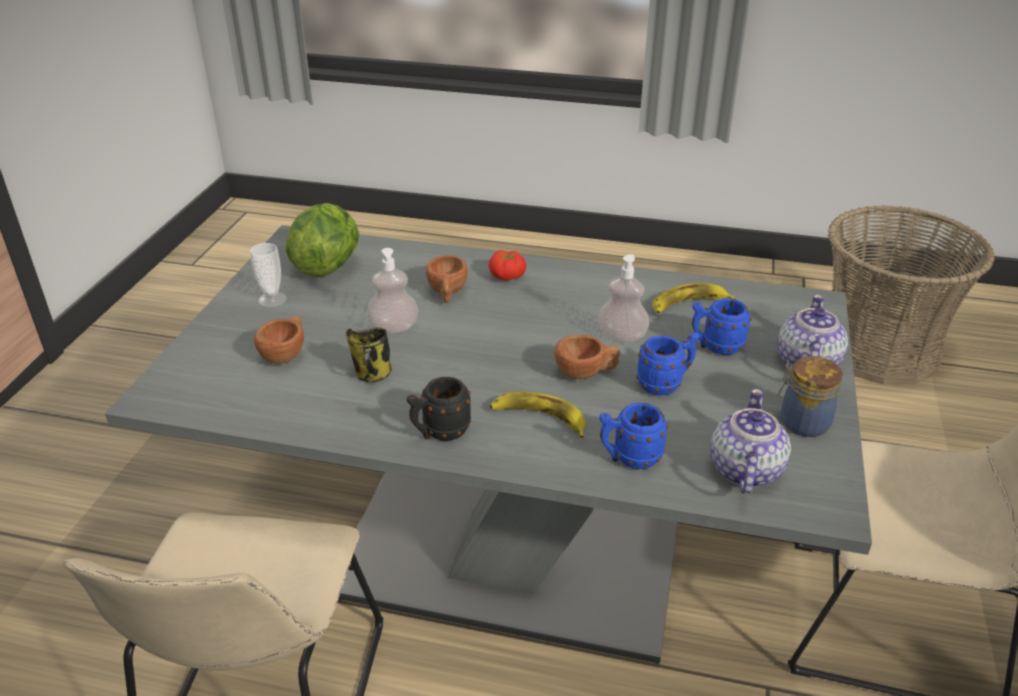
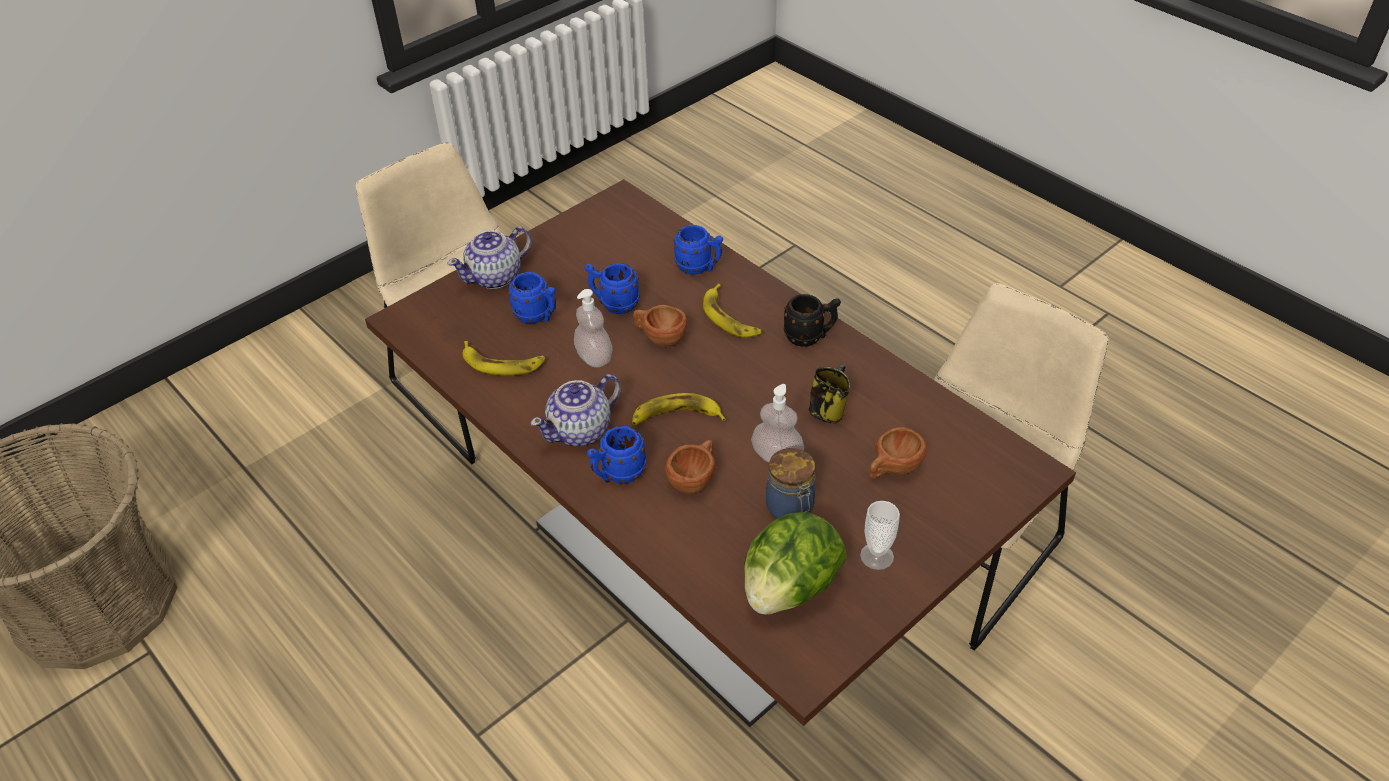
camera: 145 degrees left, 10 degrees up
grey dining table [105,225,872,664] -> brown dining table [365,179,1076,727]
tomato [489,250,526,280] -> blue mug [587,426,646,484]
teapot [711,389,791,494] -> teapot moved to [530,374,621,446]
jar [778,356,843,437] -> jar moved to [766,448,815,519]
none -> banana [632,393,726,425]

